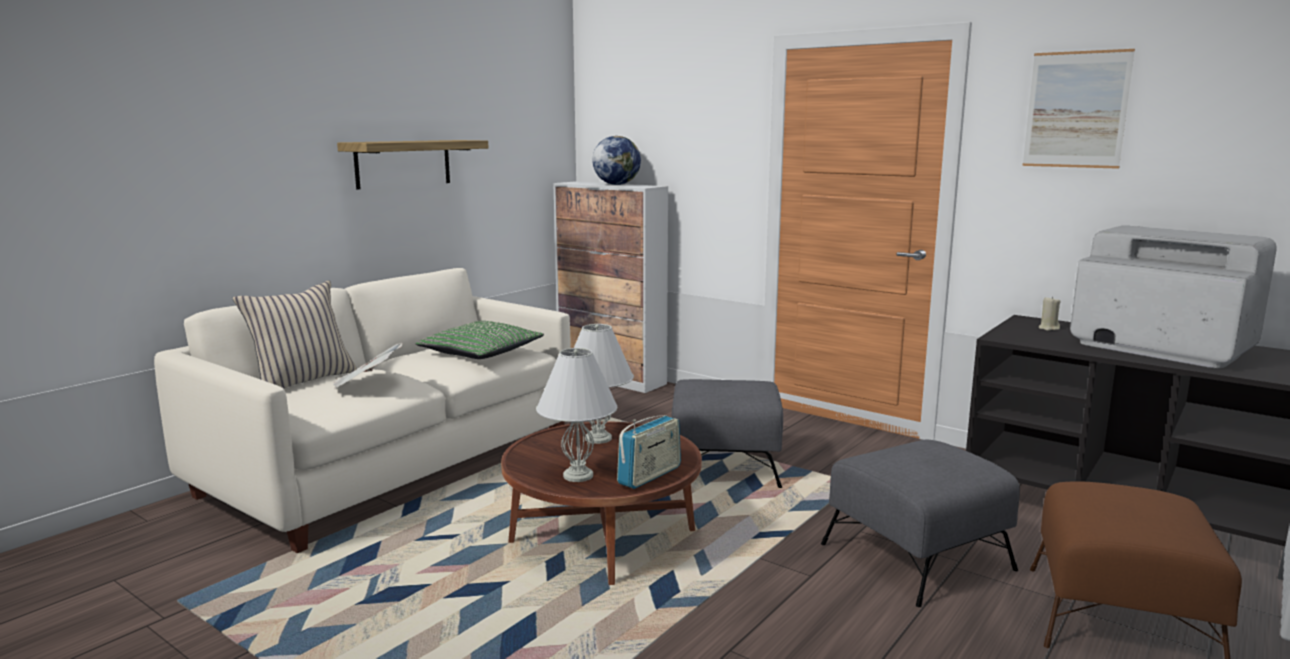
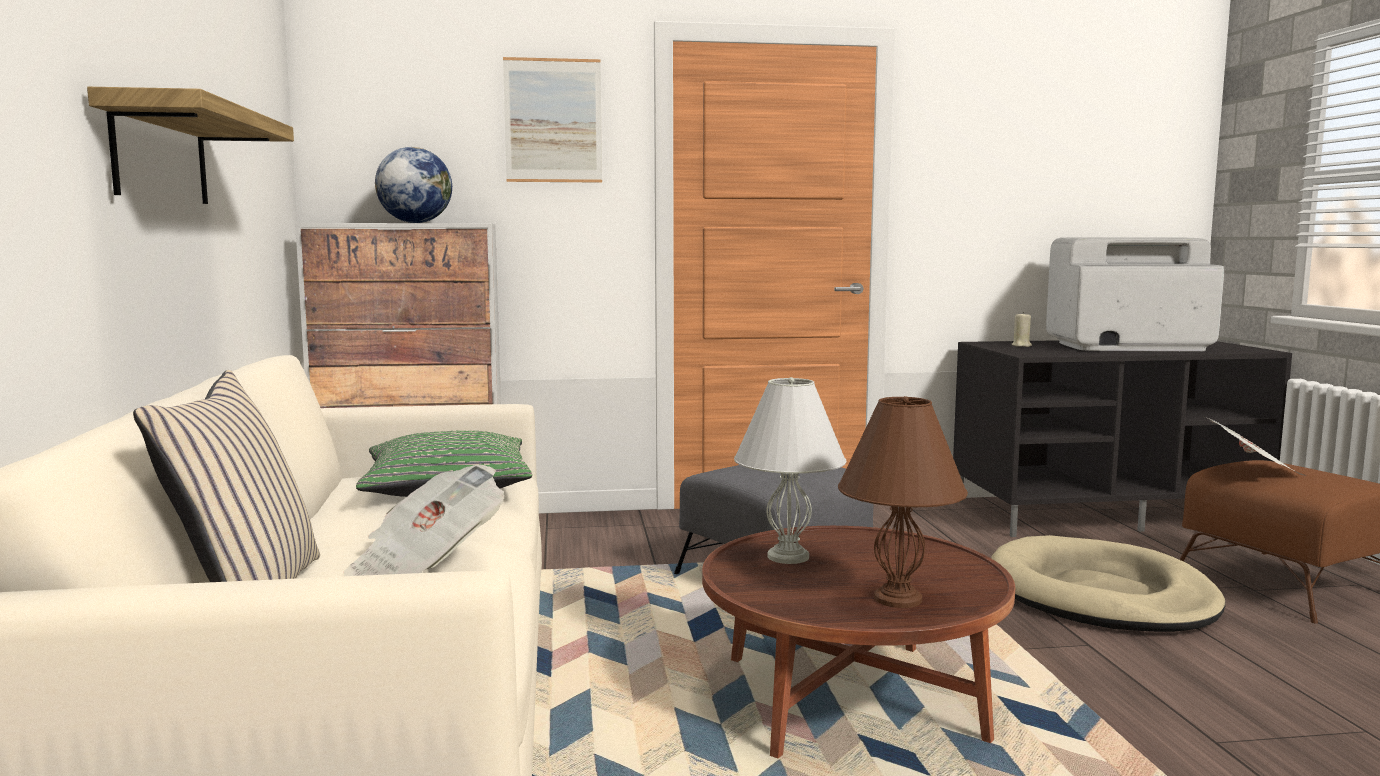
camera: 45 degrees left, 5 degrees down
white table lamp [536,348,617,482] -> brown table lamp [838,396,968,608]
radio [617,415,681,489] -> none
grey ottoman [821,440,1020,607] -> beige dog bed [991,535,1226,632]
picture [1023,49,1135,169] -> picture moved to [503,57,602,183]
none -> newspaper [1205,417,1307,476]

